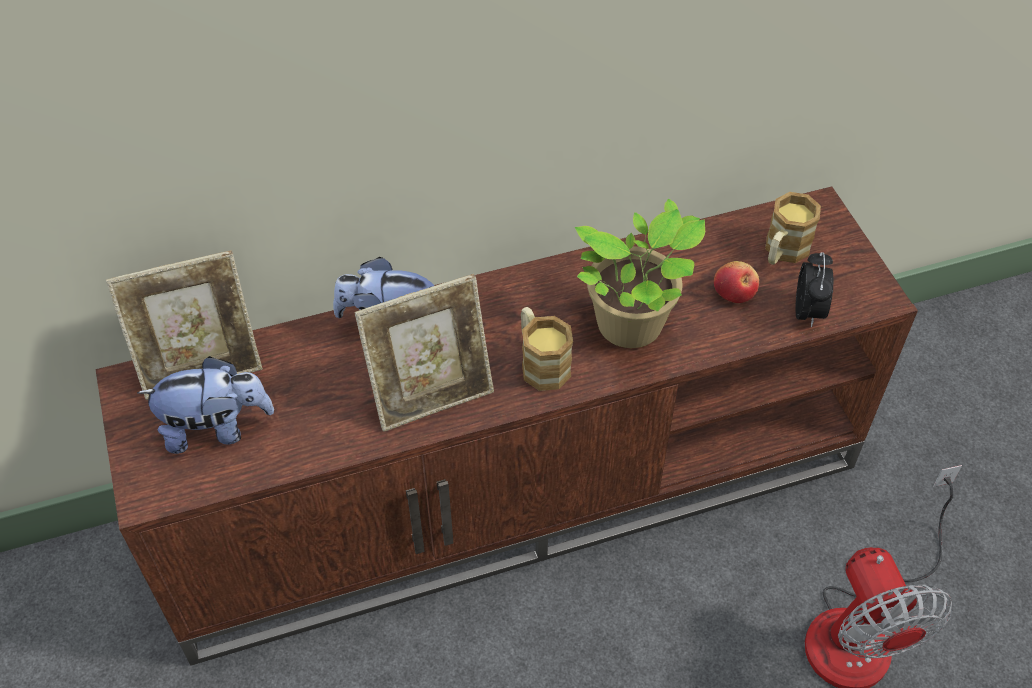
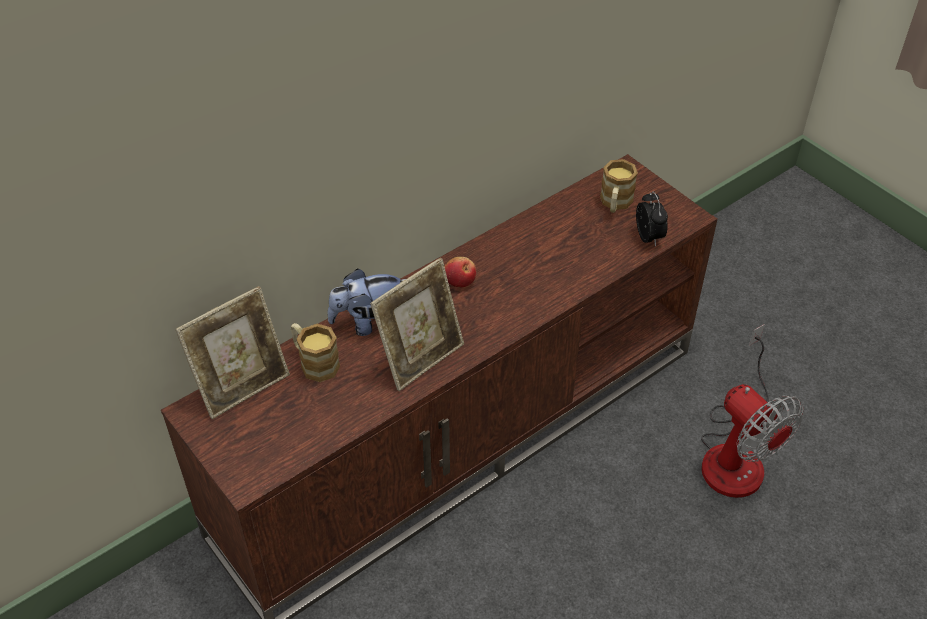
camera: 20 degrees left, 5 degrees down
plush toy [137,356,274,454] -> none
mug [521,307,573,391] -> mug moved to [291,323,340,382]
potted plant [575,199,705,348] -> none
apple [714,261,759,303] -> apple moved to [444,257,476,287]

